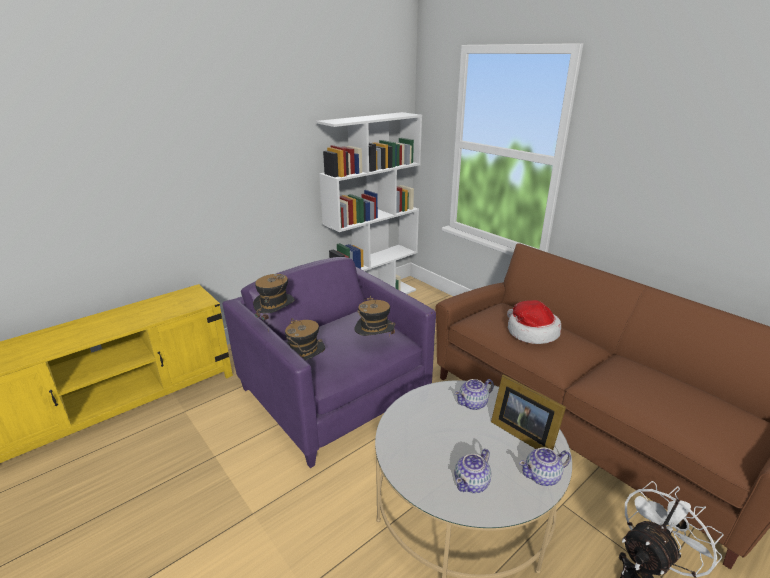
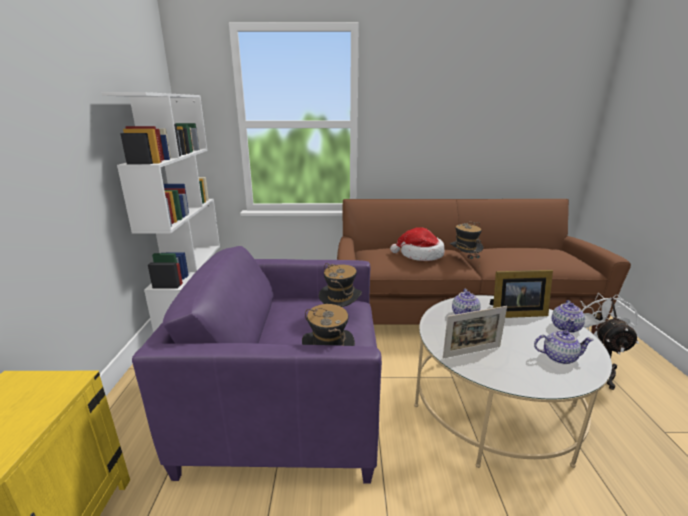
camera: 50 degrees left, 5 degrees down
hat [253,274,295,332] -> hat moved to [450,222,484,266]
teapot [454,449,491,493] -> teapot turned 75 degrees counterclockwise [534,330,593,364]
none -> picture frame [443,306,507,359]

